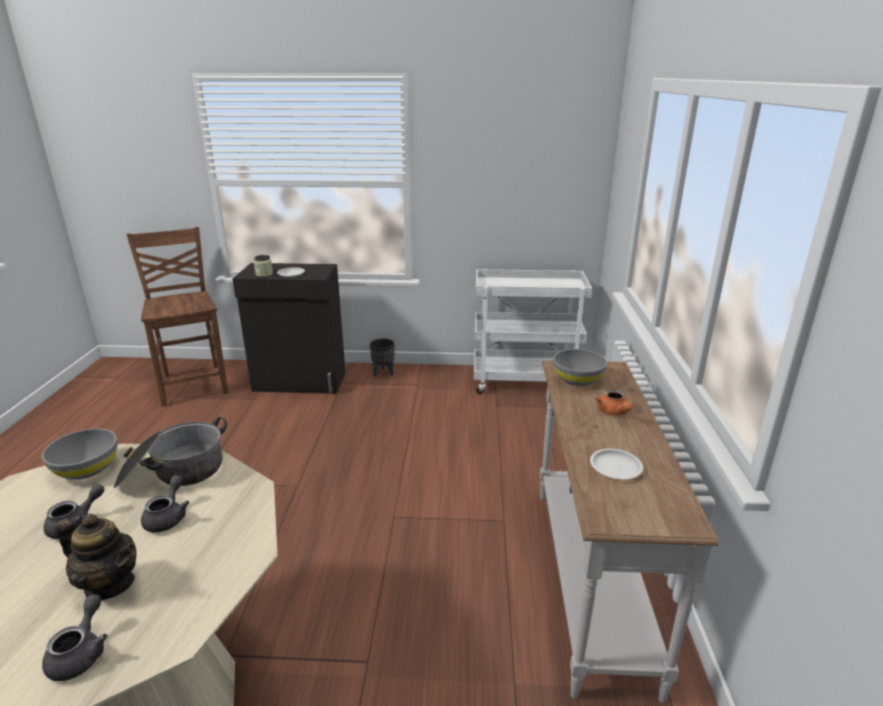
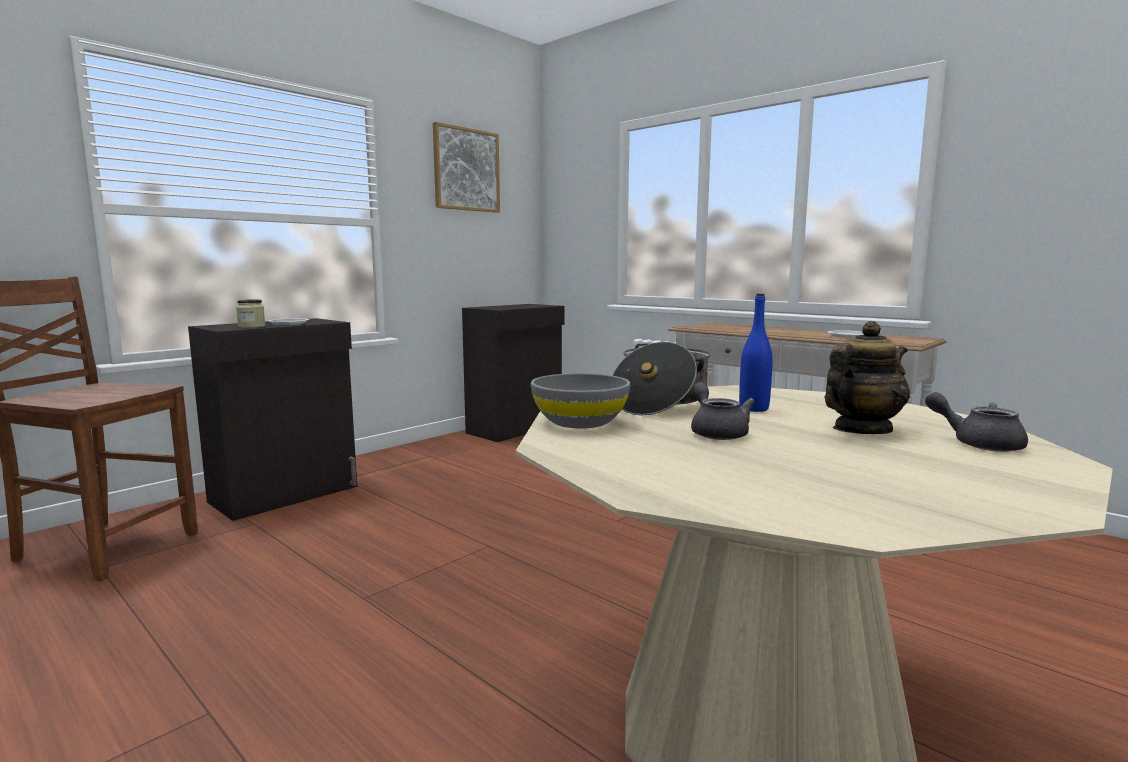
camera: 50 degrees left, 15 degrees down
grey teapot [141,475,189,533] -> blue bottle [739,294,773,412]
black planter [370,338,395,377] -> none
white cart [474,269,592,394] -> black cabinet [462,304,564,442]
grey bowl [553,349,607,386] -> none
orange teapot [595,389,632,416] -> none
none -> picture [433,122,500,213]

